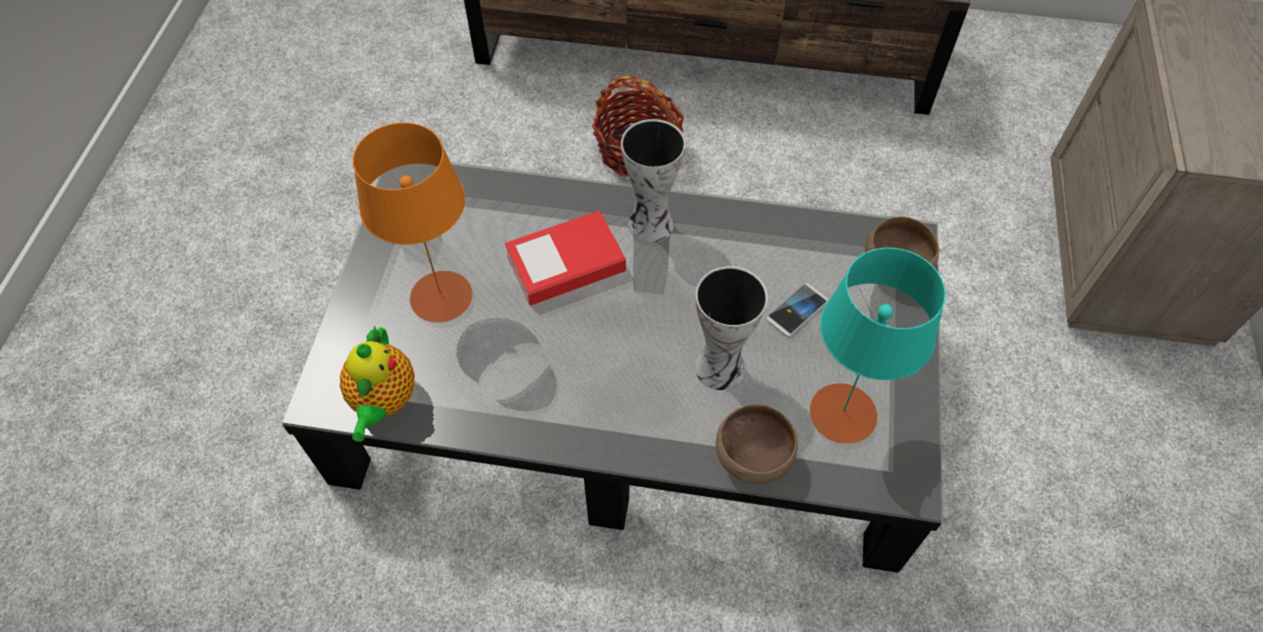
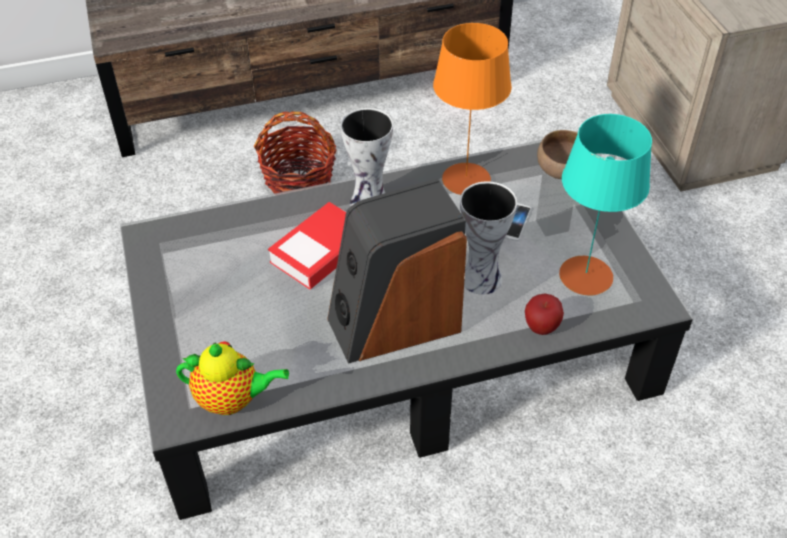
camera: 25 degrees left, 10 degrees down
teapot [340,325,415,441] -> teapot turned 60 degrees counterclockwise [176,341,289,415]
orange table lamp [353,122,472,323] -> orange table lamp moved to [433,23,512,195]
brown bowl [716,405,798,484] -> apple [525,294,564,335]
none -> speaker [327,178,467,364]

